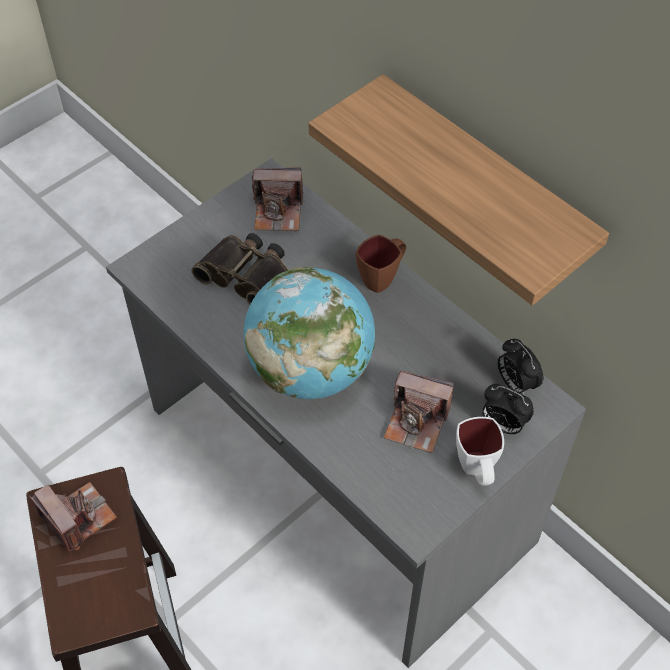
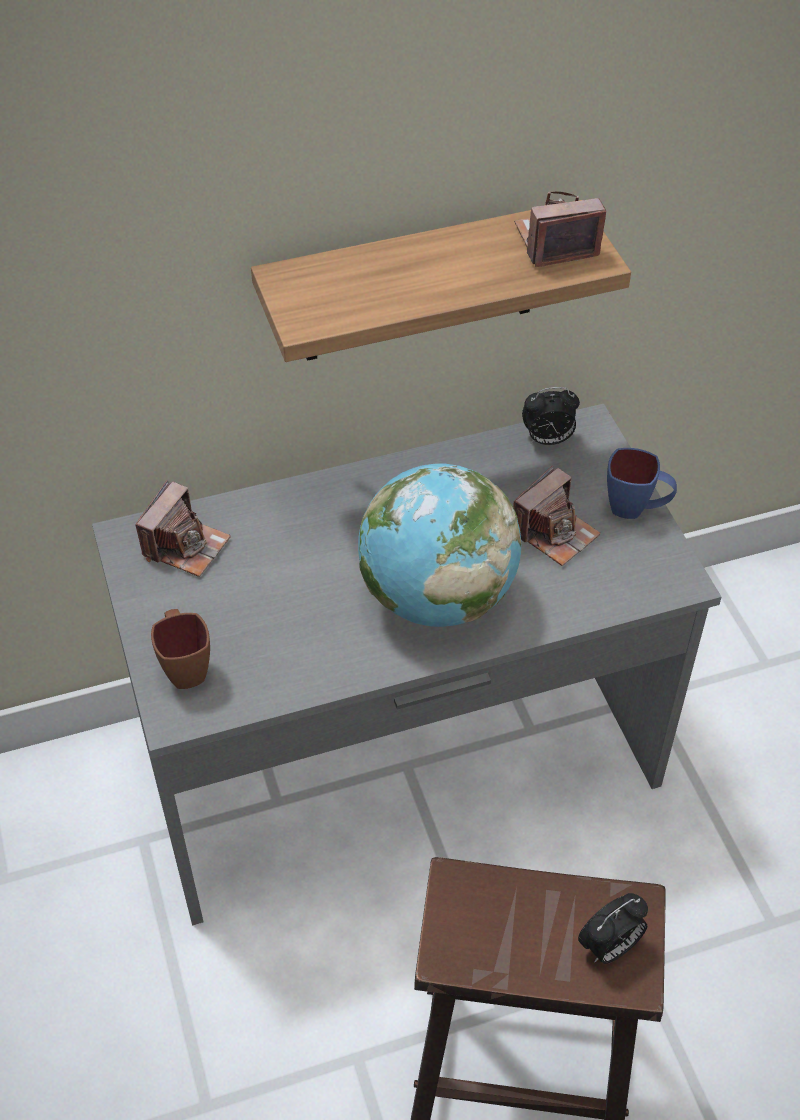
camera: 65 degrees left, 5 degrees down
camera [30,482,117,551] -> camera moved to [514,191,606,267]
binoculars [191,233,288,304] -> none
brown mug [356,235,406,293] -> brown mug moved to [151,609,210,689]
white mug [456,417,504,485] -> blue mug [607,448,677,519]
alarm clock [482,384,534,434] -> alarm clock moved to [578,893,648,964]

